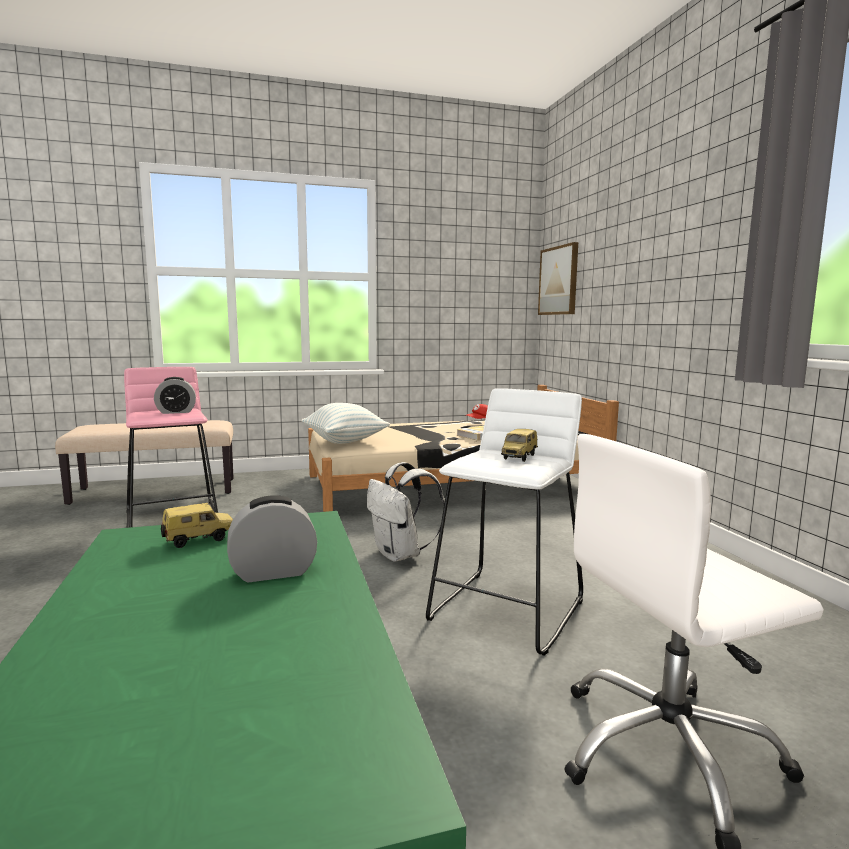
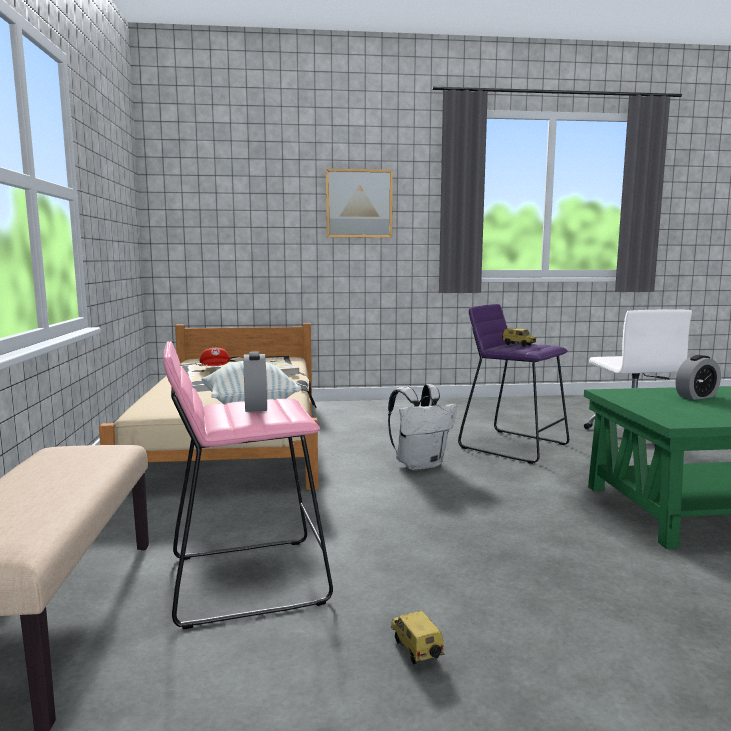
camera: 80 degrees left, 0 degrees up
toy car [161,503,233,548] -> toy car moved to [391,611,444,664]
alarm clock [227,495,317,582] -> alarm clock turned 105 degrees counterclockwise [676,355,721,400]
white stool [426,388,583,656] -> purple stool [458,304,569,464]
picture [538,242,578,315] -> picture moved to [326,169,393,238]

